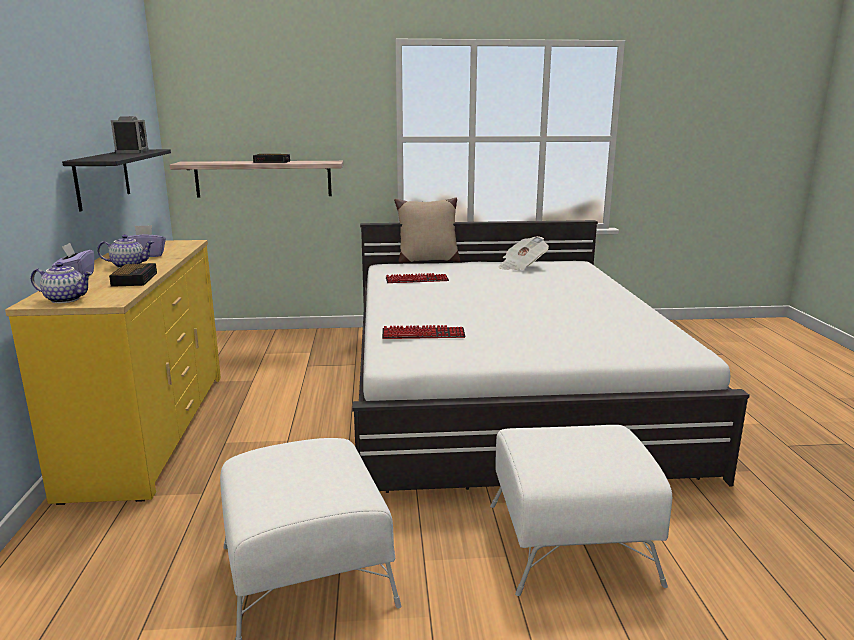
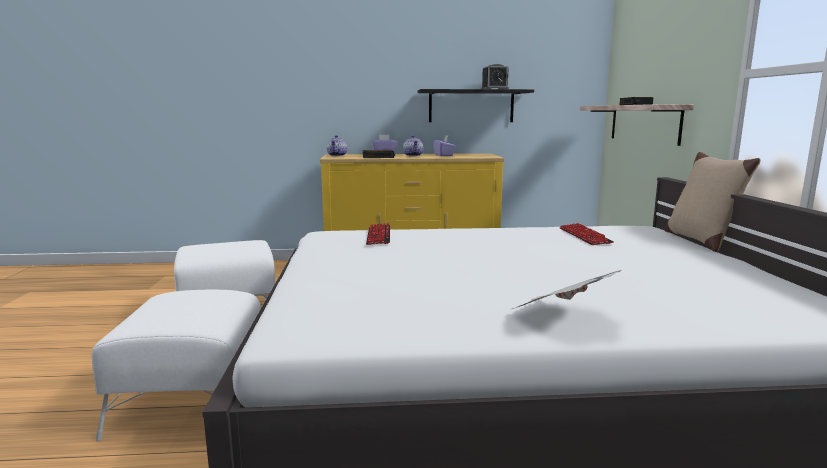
camera: 90 degrees right, 5 degrees down
newspaper [499,236,549,270] -> newspaper moved to [512,270,620,309]

